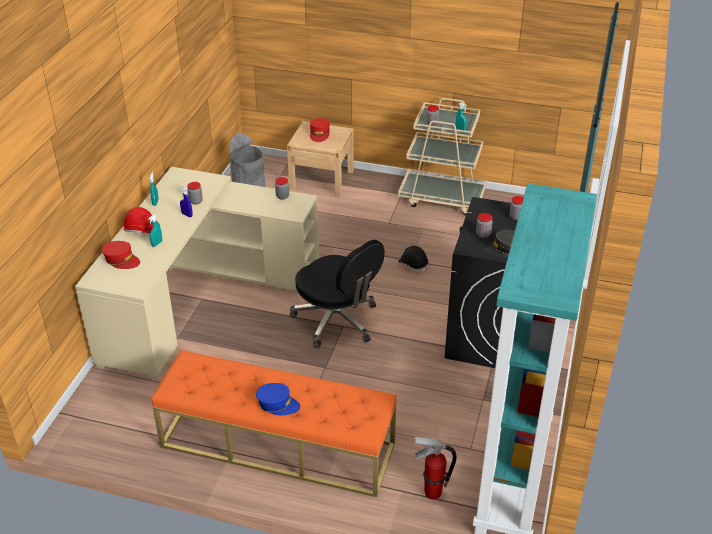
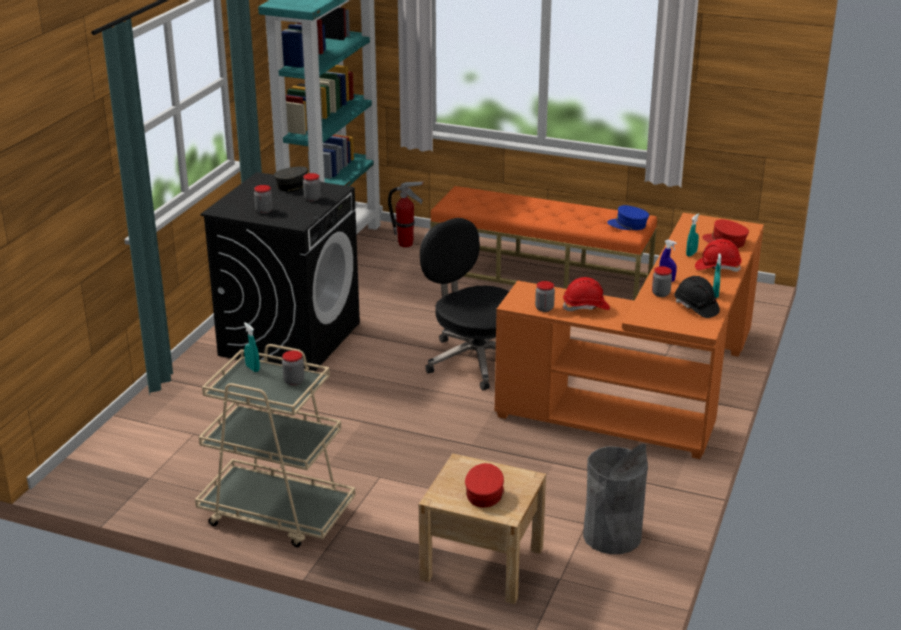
camera: 175 degrees left, 10 degrees down
beige desk [75,167,319,380] -> orange desk [495,213,764,459]
blue cap [256,383,300,415] -> blue cap moved to [607,205,649,230]
black hard hat [398,246,428,273] -> black hard hat moved to [674,276,720,318]
none -> red hard hat [563,277,610,311]

